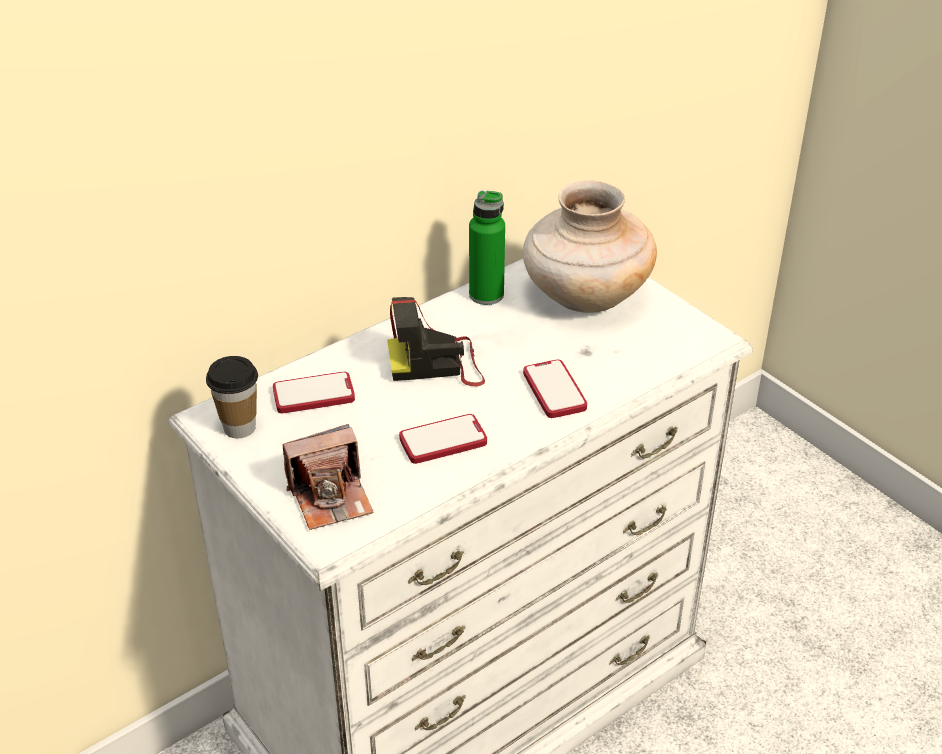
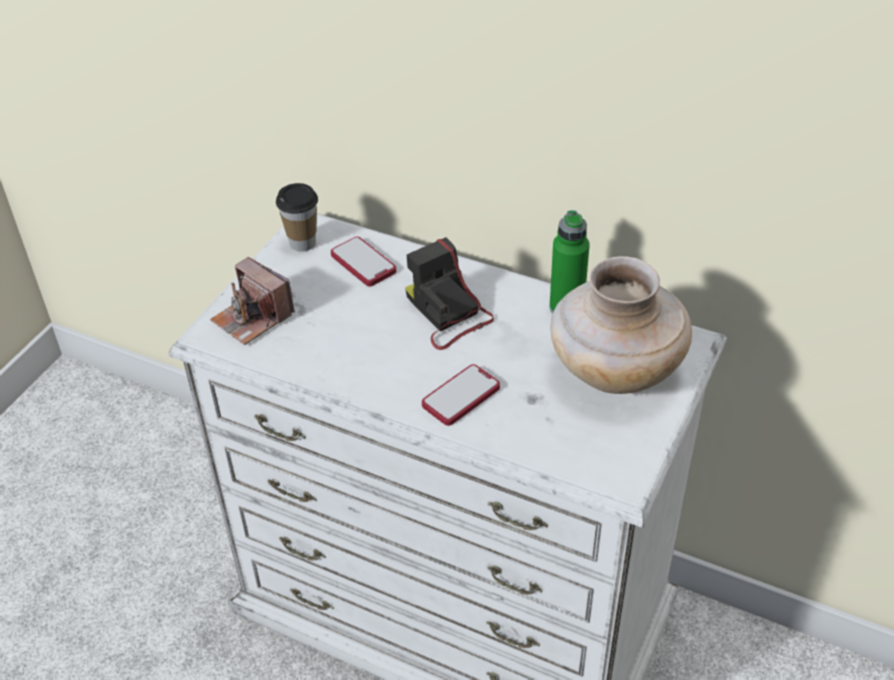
camera: 65 degrees right, 5 degrees up
phone [399,414,487,464] -> none

